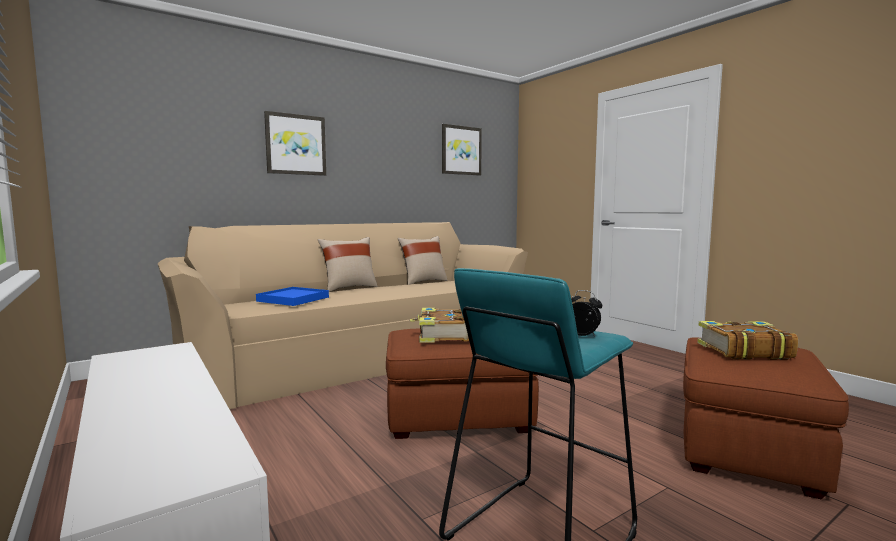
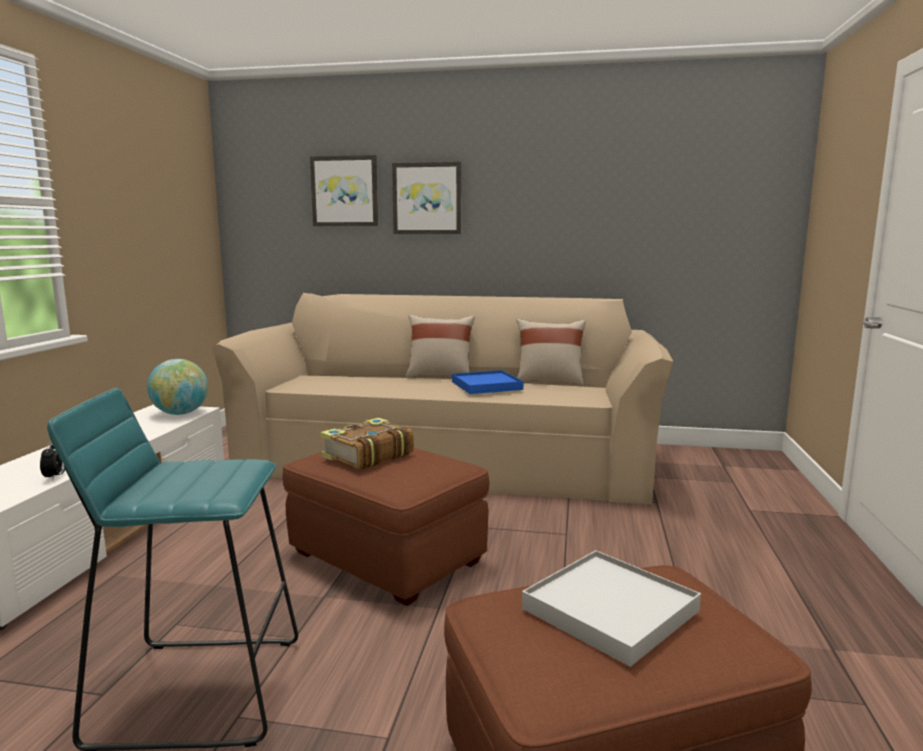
camera: 45 degrees right, 5 degrees up
blue tray [256,287,329,306] -> blue tray moved to [452,370,523,394]
picture [442,124,482,175] -> picture moved to [310,155,378,226]
alarm clock [571,290,602,336] -> alarm clock moved to [40,442,65,480]
book [697,321,798,360] -> white tray [522,550,701,667]
none -> globe [147,359,208,415]

